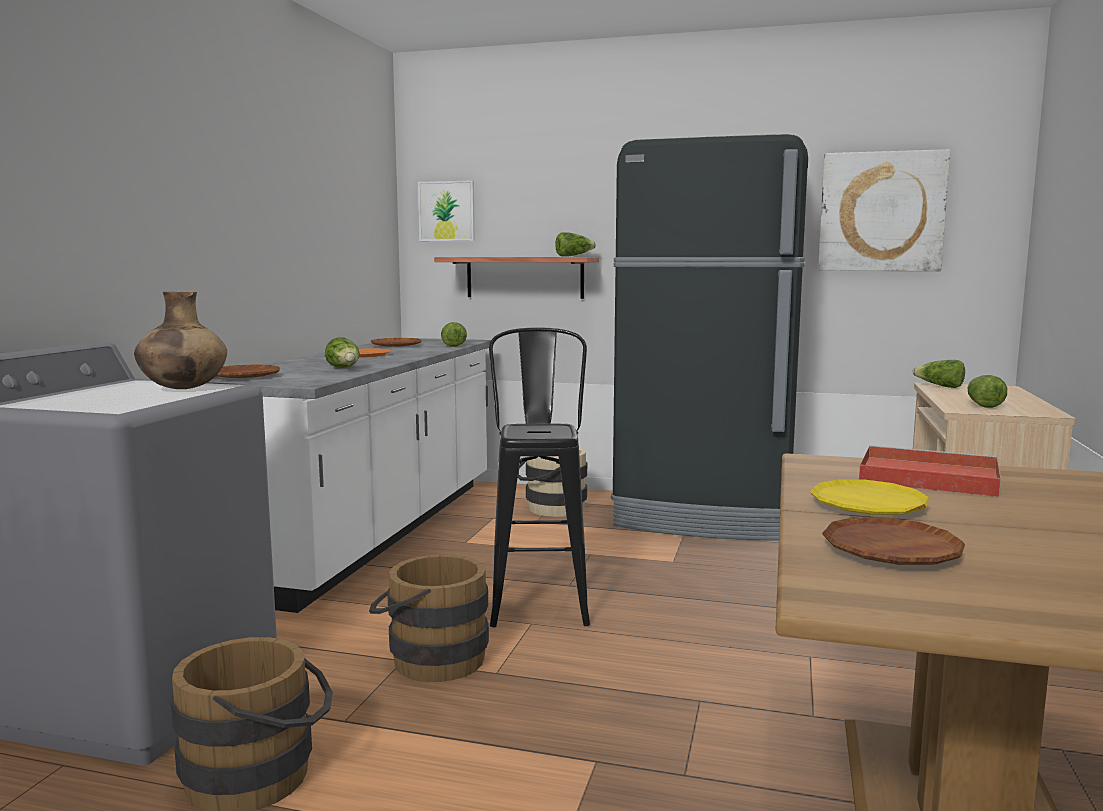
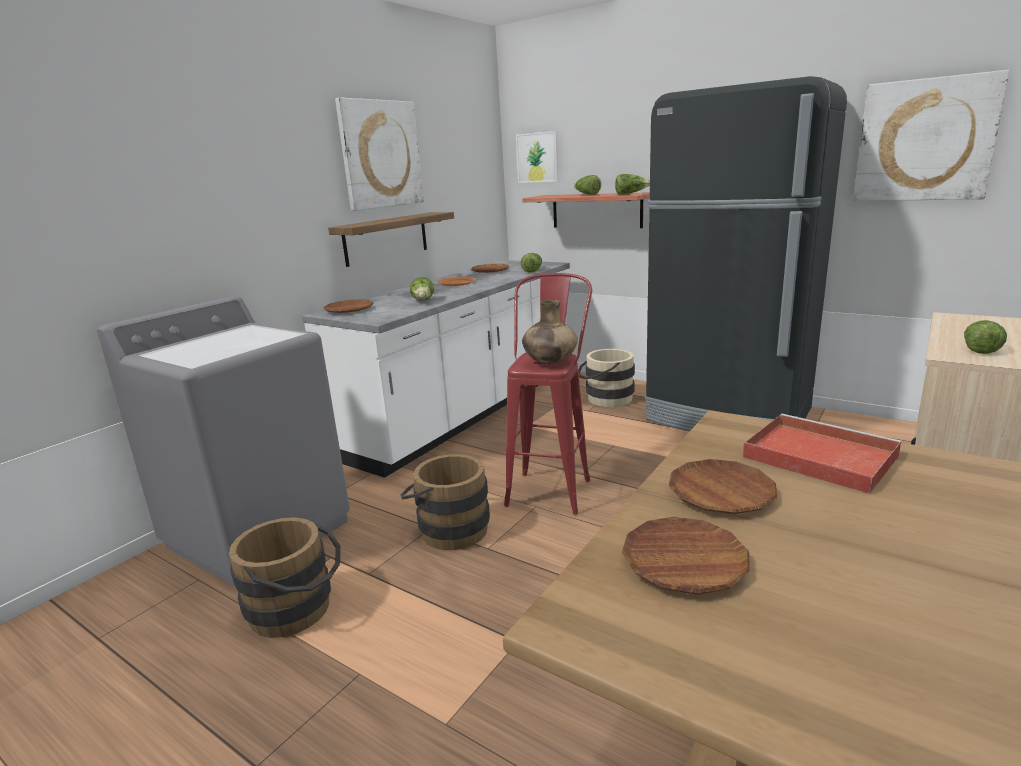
camera: 20 degrees right, 10 degrees up
brown vase [134,292,227,389] -> brown vase moved to [522,300,578,364]
black stool [489,327,590,627] -> red stool [504,273,592,515]
yellow plate [810,479,930,515] -> brown plate [669,459,777,514]
lettuce [912,360,965,388] -> lettuce moved to [574,175,601,195]
none -> shelf [328,212,454,267]
none -> picture [335,97,424,211]

